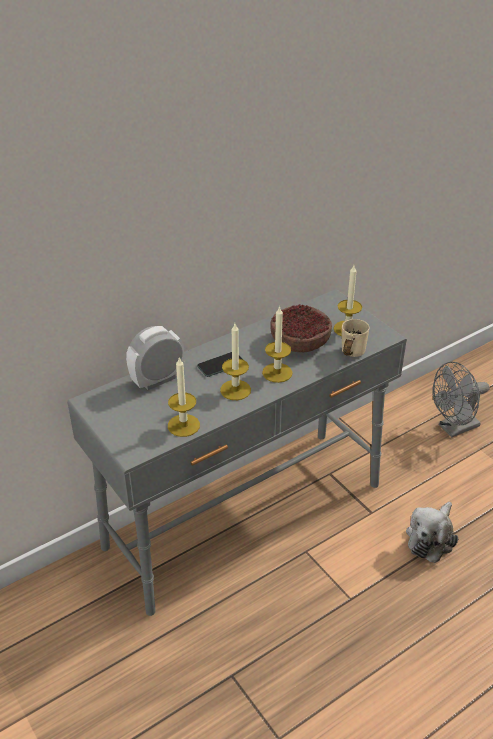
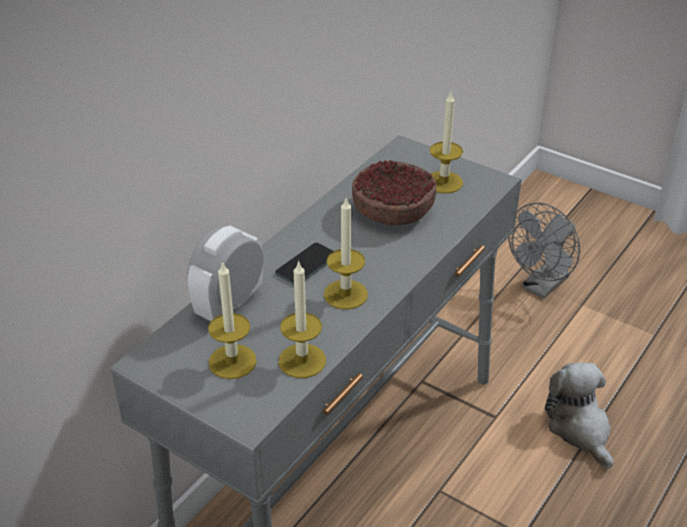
camera: 20 degrees left, 0 degrees up
candle [262,306,293,383] -> candle moved to [208,261,257,379]
beige mug [342,319,369,357] -> none
plush toy [406,502,458,563] -> plush toy turned 150 degrees clockwise [545,362,613,468]

